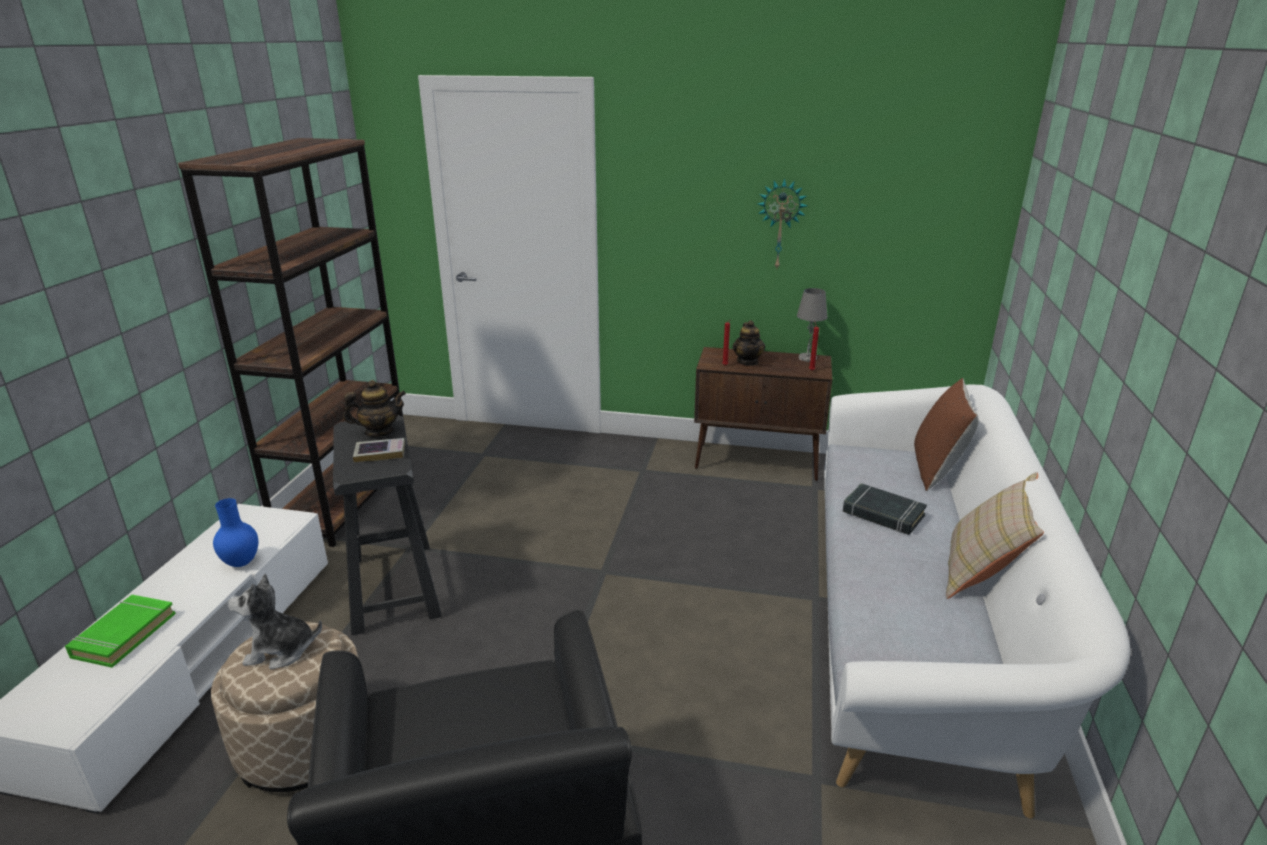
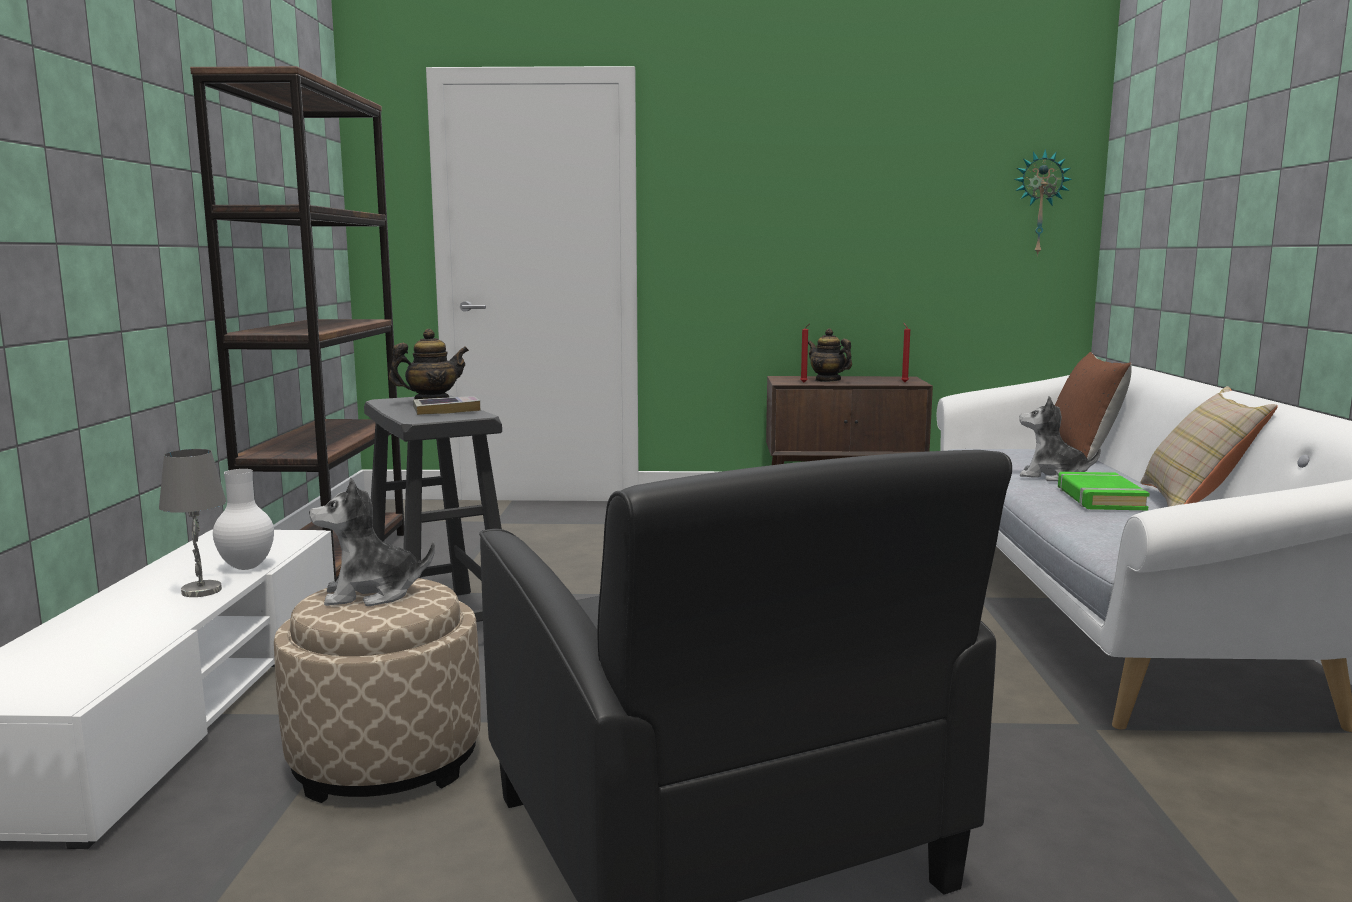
camera: 10 degrees left, 15 degrees down
green book [65,595,176,668] -> green book moved to [1058,472,1150,510]
blue vase [213,498,258,567] -> white vase [213,469,274,570]
teapot [732,320,765,366] -> teapot turned 150 degrees clockwise [808,329,852,382]
wall clock [758,178,807,268] -> wall clock moved to [1014,149,1072,256]
grey table lamp [797,288,828,362] -> grey table lamp moved to [159,449,226,597]
black book [843,483,927,535] -> plush toy [1019,396,1101,481]

